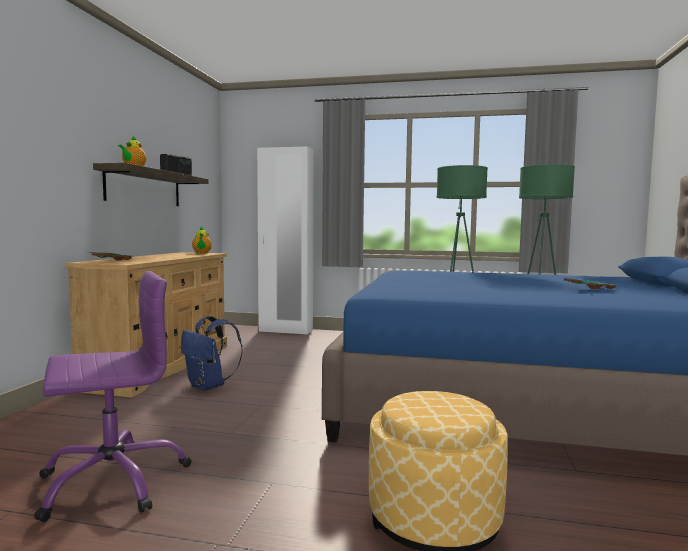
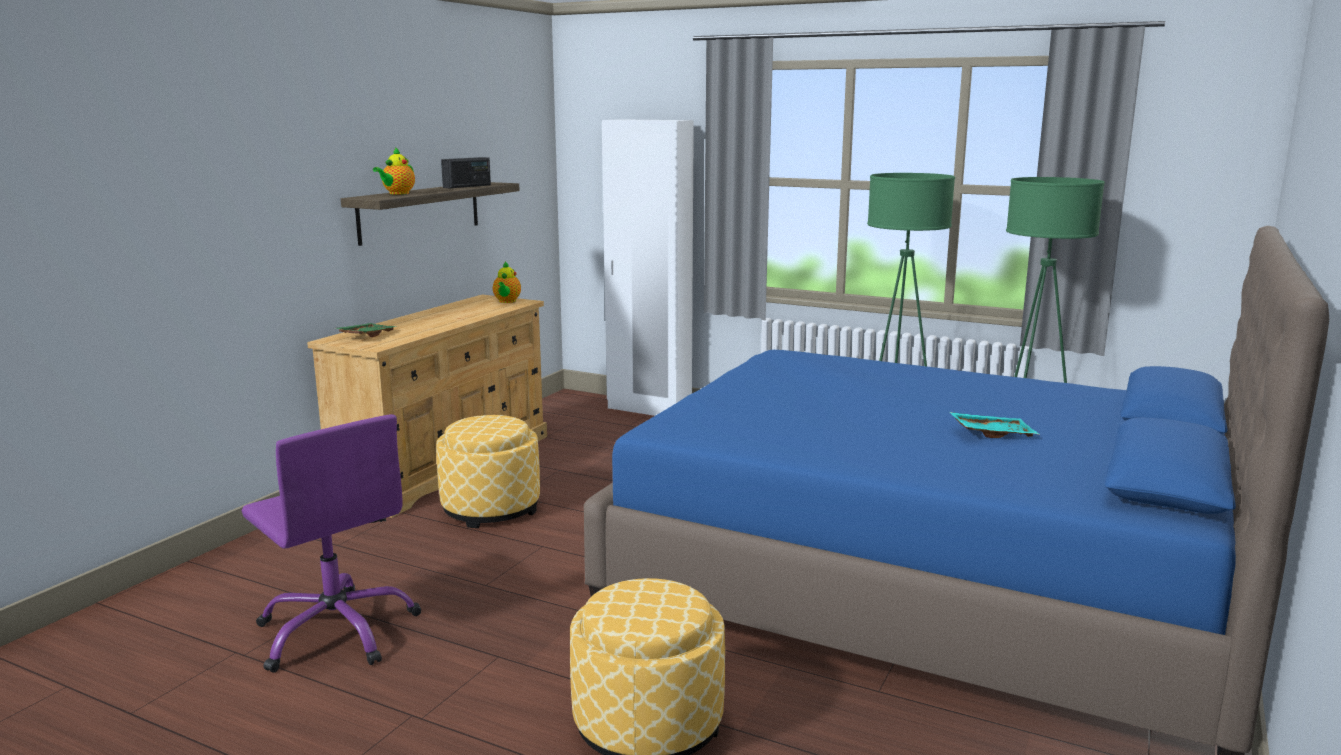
camera: 15 degrees right, 10 degrees up
purple office chair [34,271,191,522] -> purple office chair turned 60 degrees clockwise [242,414,421,673]
blue backpack [181,316,243,391] -> ottoman [436,415,540,528]

